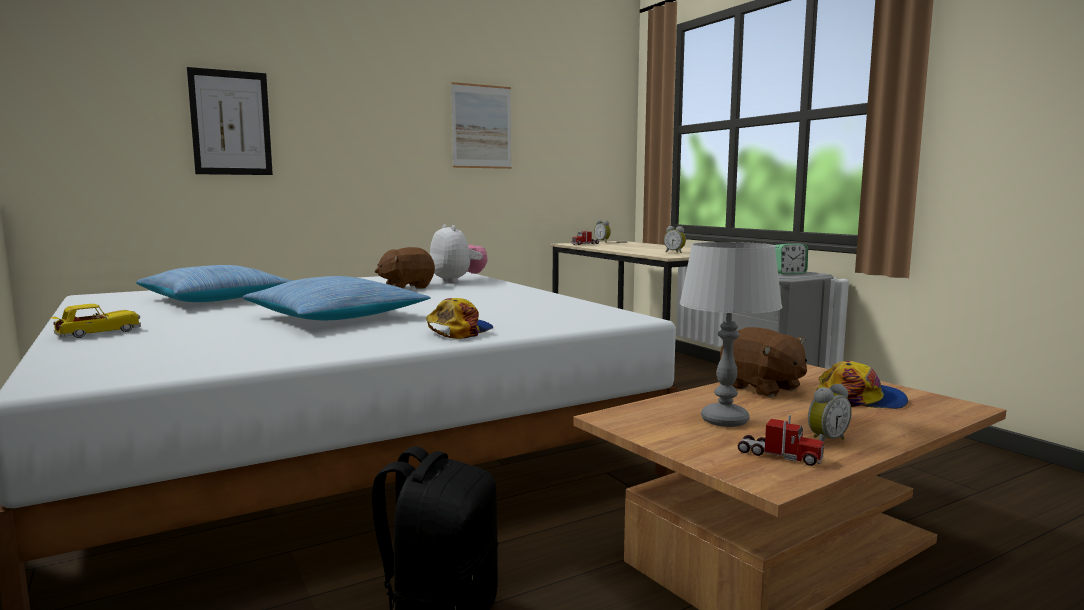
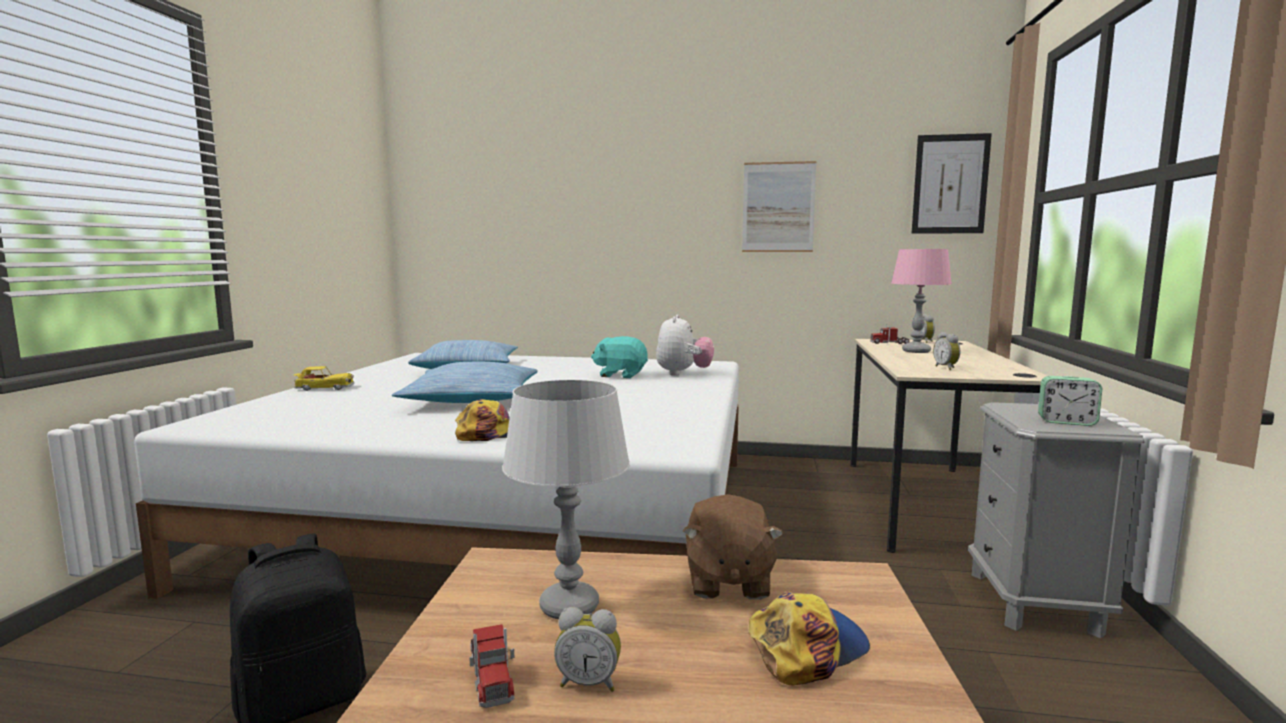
camera: 40 degrees right, 0 degrees up
picture [187,67,273,175] -> picture moved to [912,133,992,234]
brown plush toy [375,247,435,289] -> turquoise plush toy [591,336,648,378]
cap [817,361,908,409] -> cap turned 90 degrees counterclockwise [749,591,870,685]
none -> pink table lamp [891,249,952,353]

